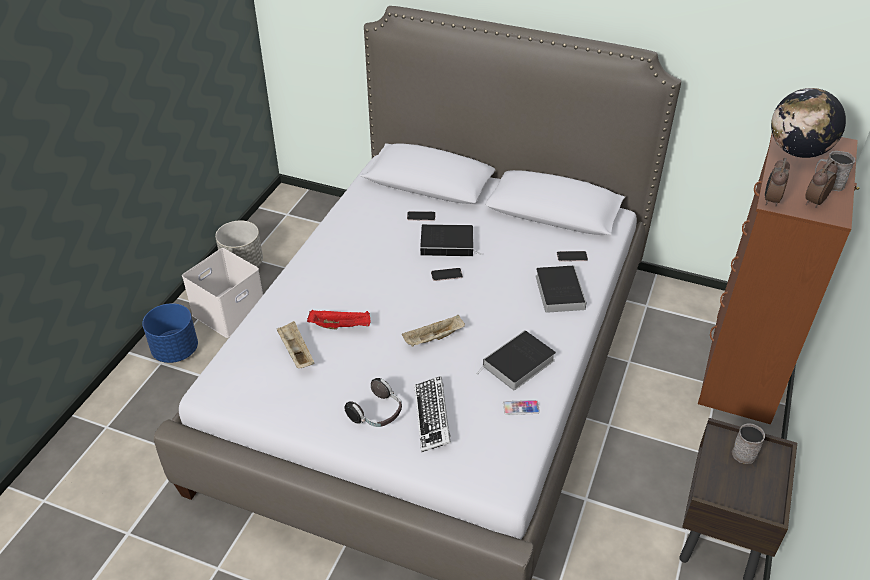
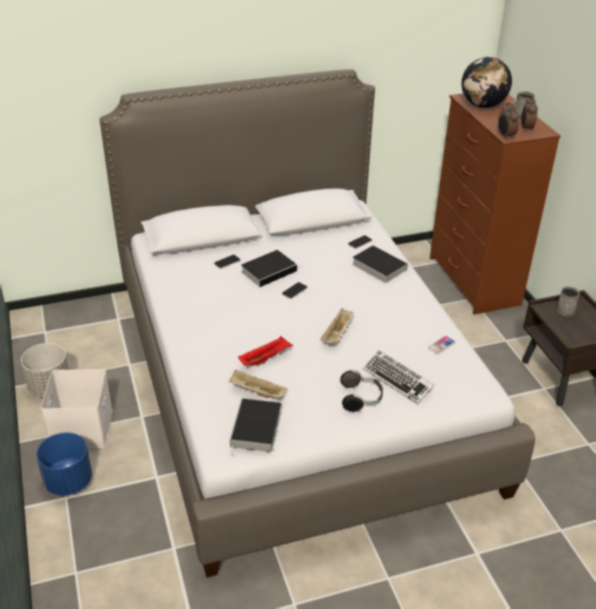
camera: 40 degrees left, 5 degrees down
book [477,330,556,390] -> book moved to [230,398,281,456]

